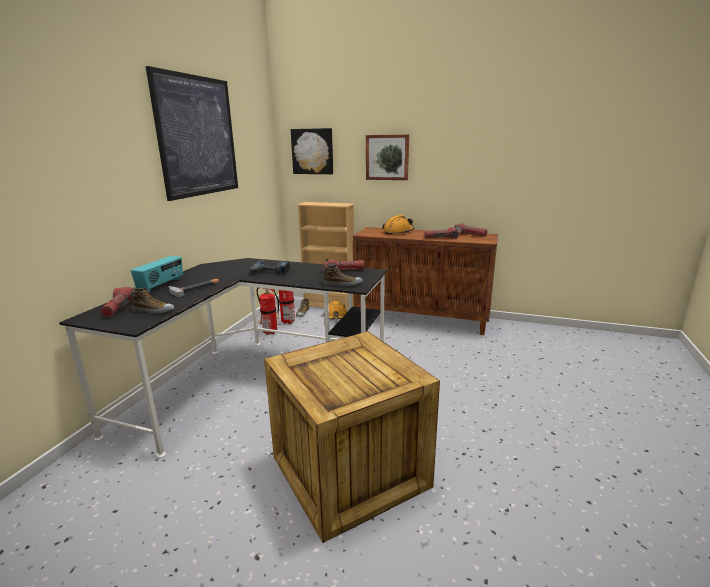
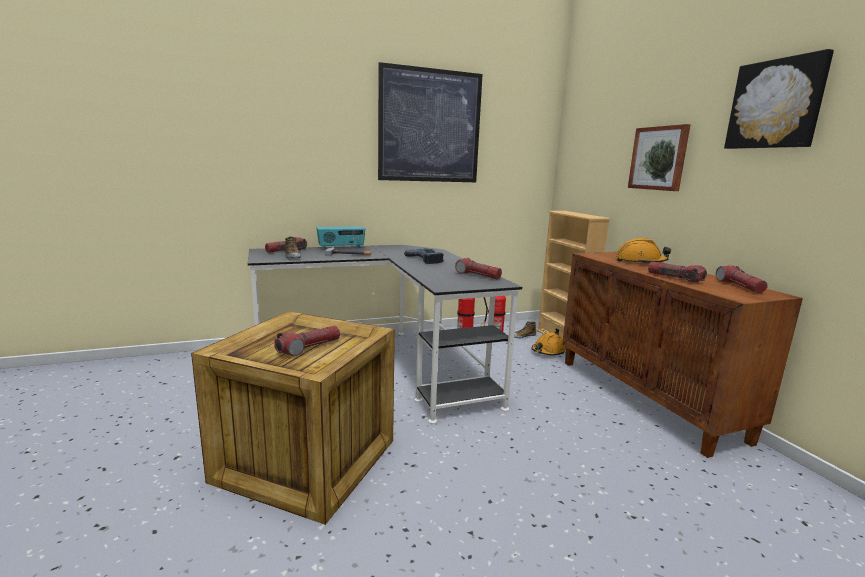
camera: 50 degrees right, 5 degrees down
picture [291,128,333,174] -> picture moved to [724,49,834,149]
shoe [323,265,363,286] -> none
none -> flashlight [274,325,340,356]

